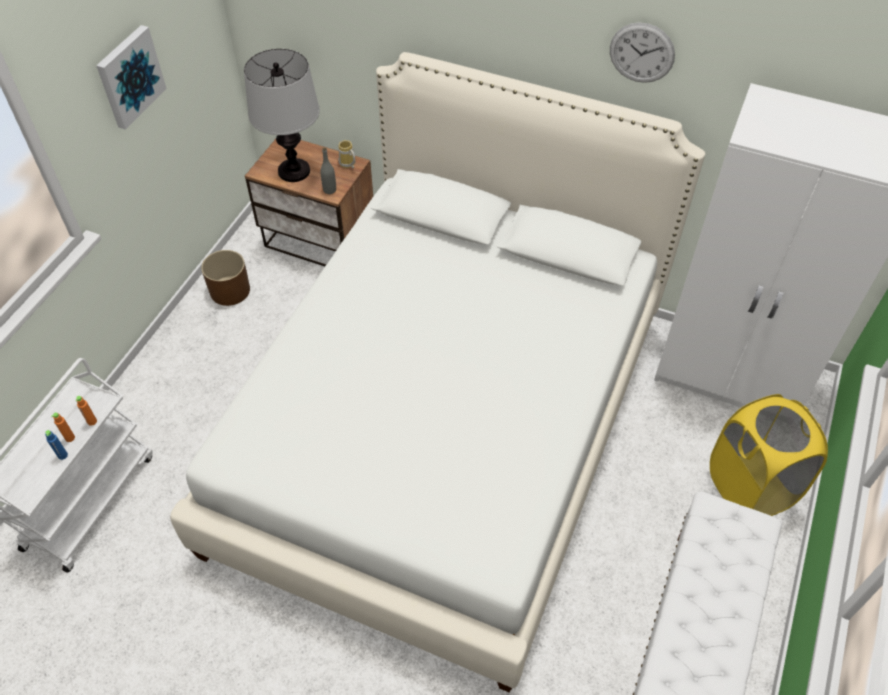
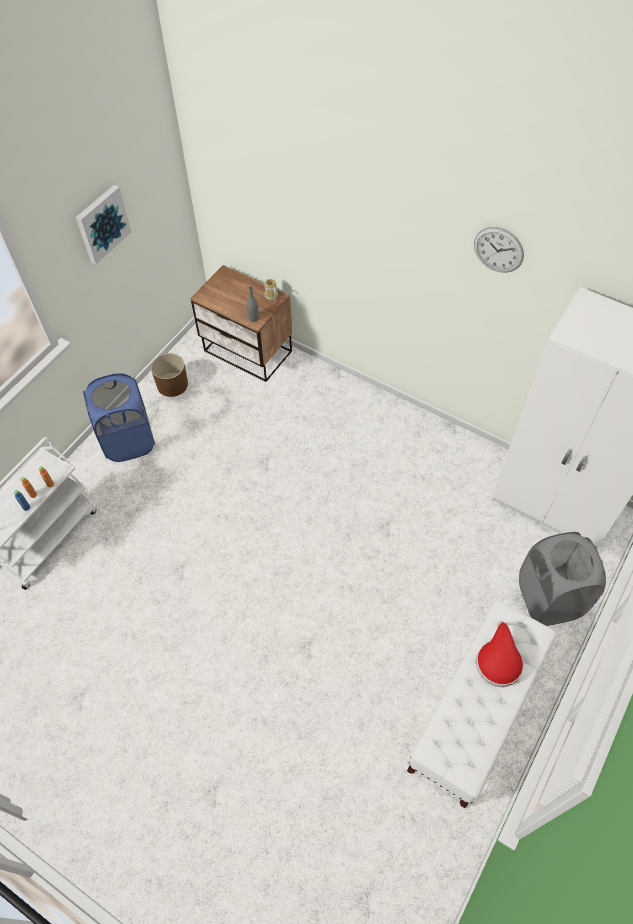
camera: 10 degrees right, 5 degrees up
white bed [170,52,705,692] -> none
table lamp [244,49,320,182] -> none
yellow laundry basket [710,394,828,516] -> grey laundry basket [519,532,606,626]
none -> blue laundry basket [83,373,155,462]
none -> red hat [476,621,524,687]

